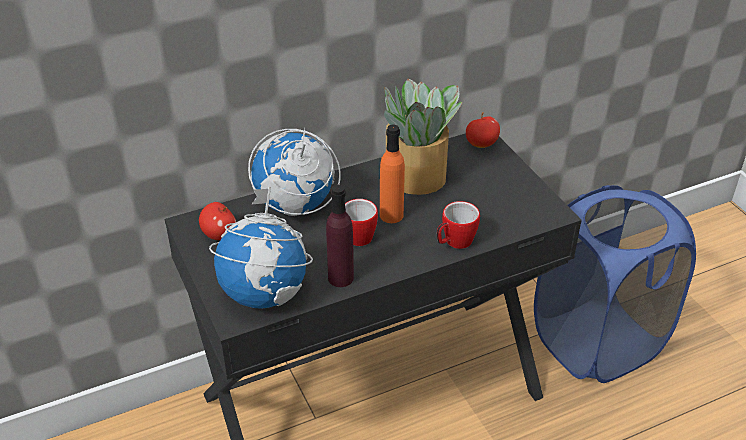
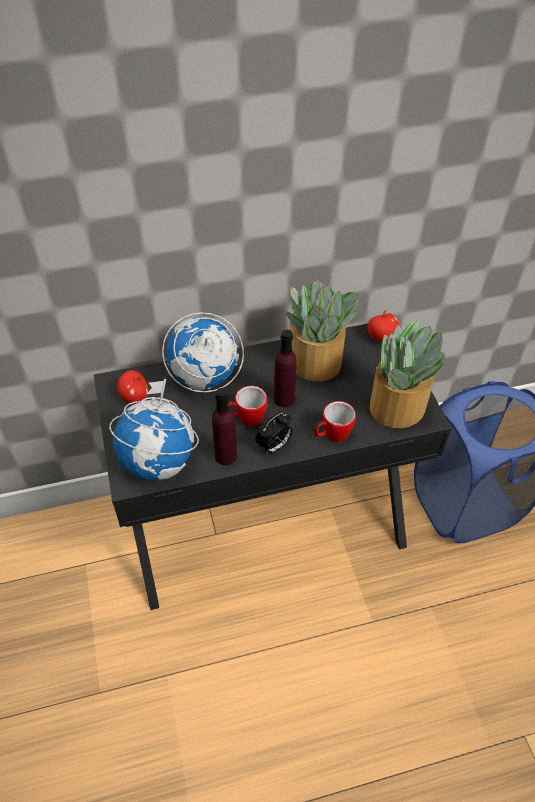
camera: 10 degrees right, 10 degrees up
orange bottle [380,125,405,223] -> purple bottle [274,330,297,407]
none -> alarm clock [255,412,292,454]
none -> potted plant [370,320,445,428]

